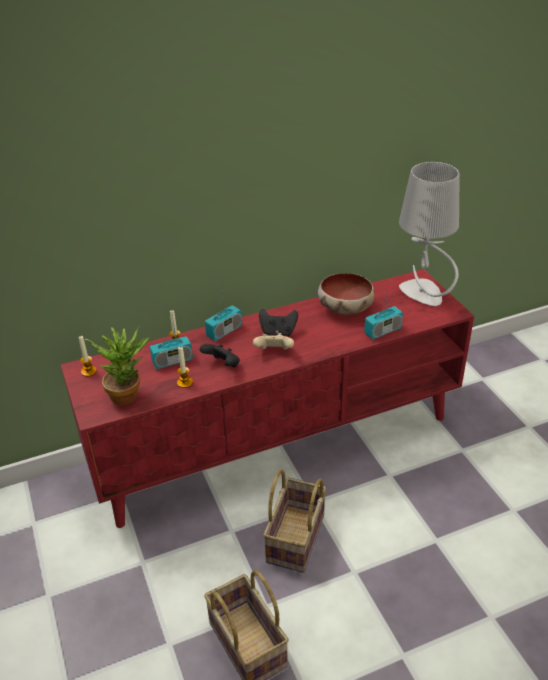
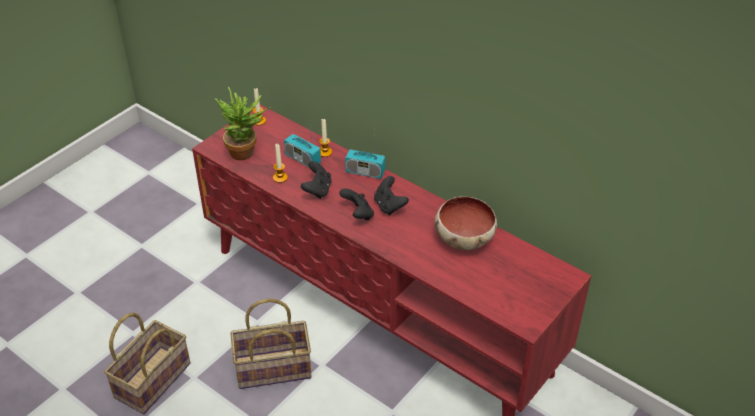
camera: 60 degrees right, 5 degrees up
beige game controller [253,333,294,350] -> black game controller [339,188,374,221]
radio [364,287,403,339] -> none
grey table lamp [399,162,460,306] -> none

